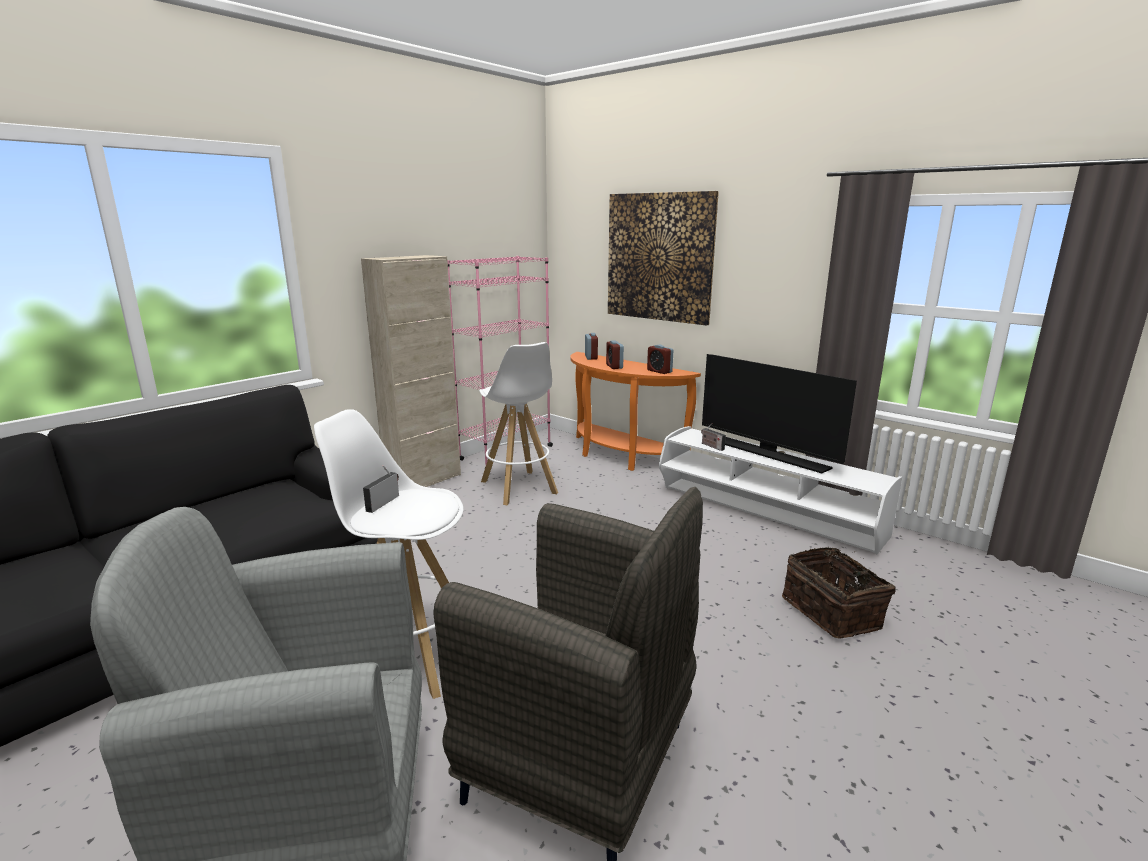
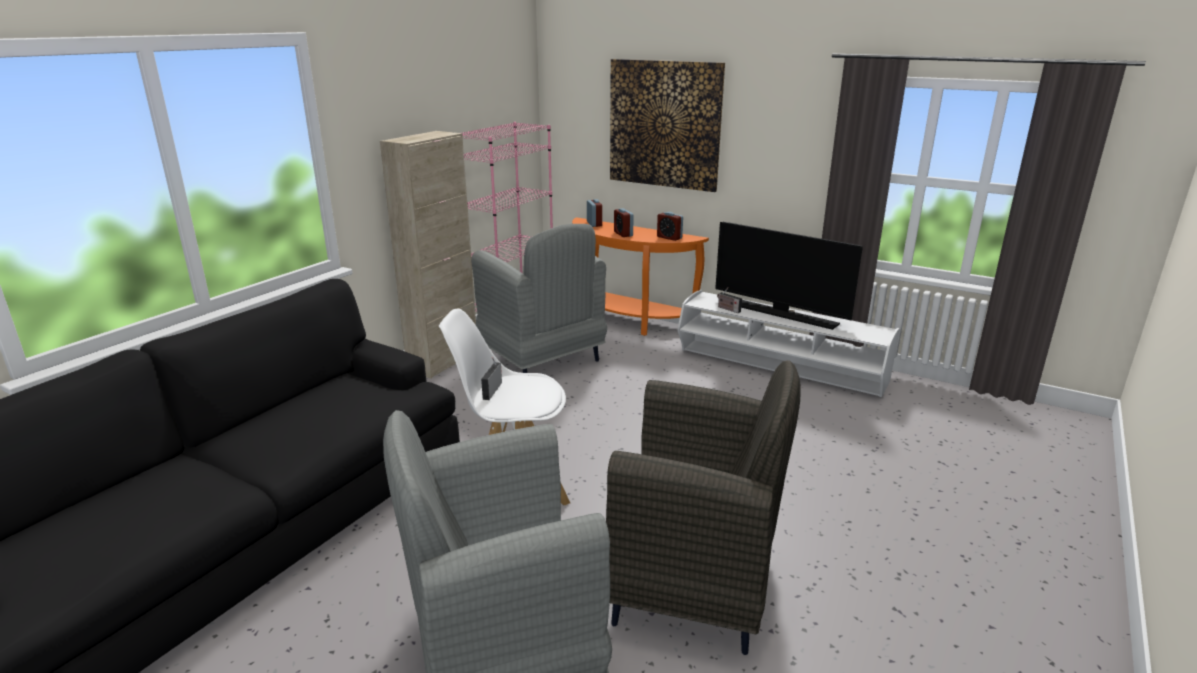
camera: 10 degrees left, 5 degrees up
white stool [479,342,558,505] -> grey armchair [471,224,607,373]
basket [782,547,896,638] -> none

